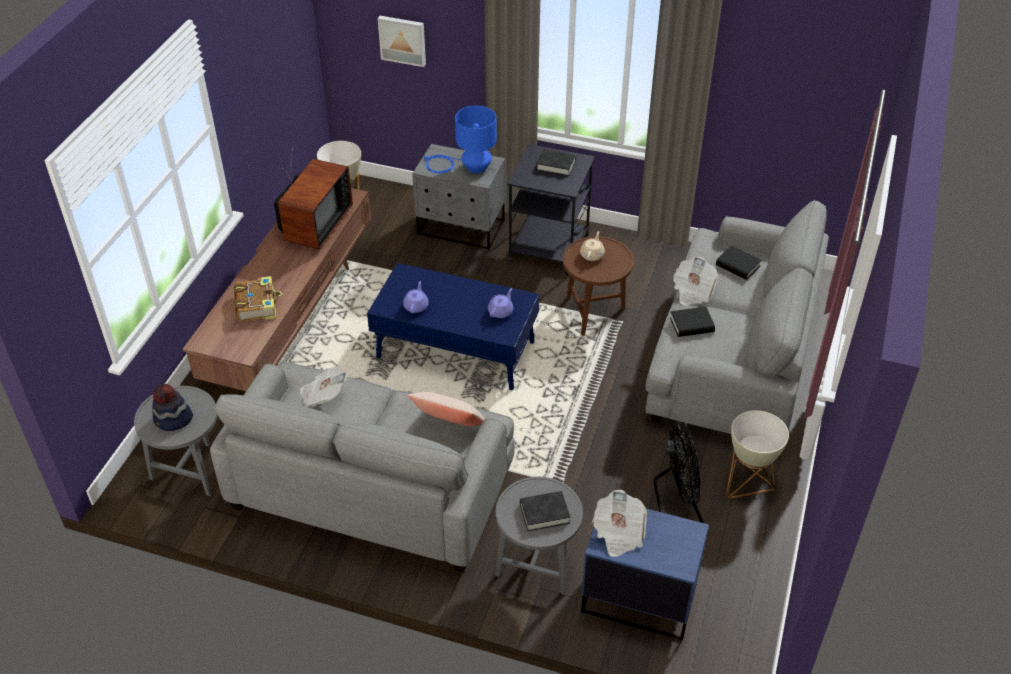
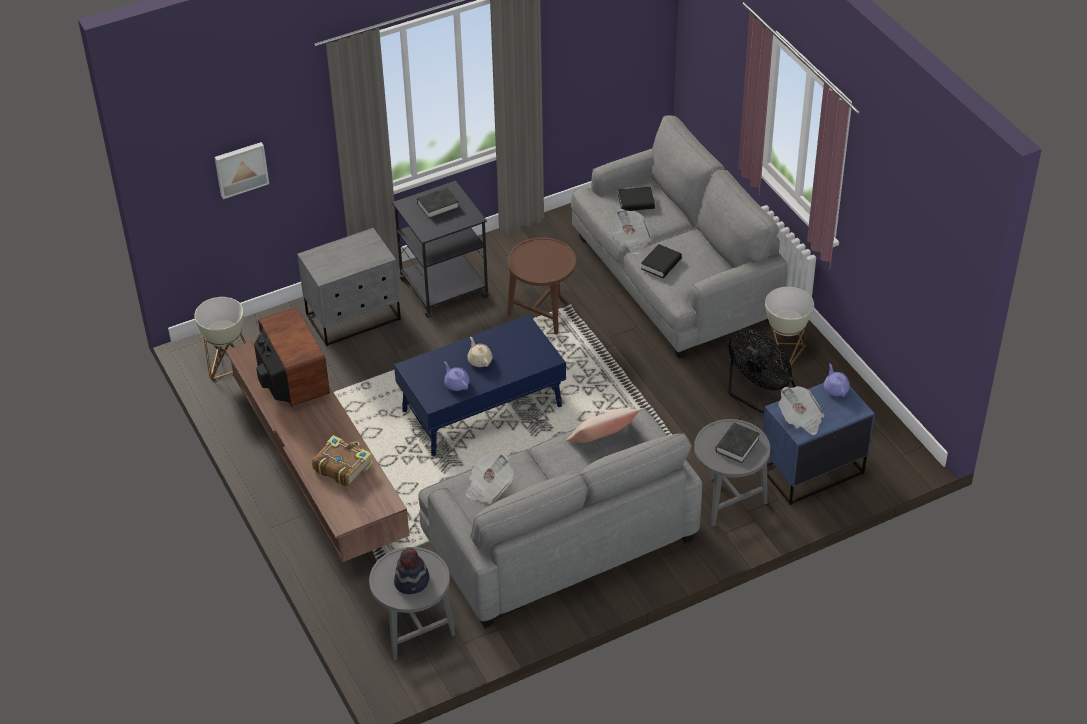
camera: 45 degrees left, 0 degrees up
blue table lamp [424,106,497,173] -> none
purple teapot [488,288,513,318] -> purple teapot moved to [824,364,850,397]
beige teapot [580,231,605,261] -> beige teapot moved to [467,337,493,367]

